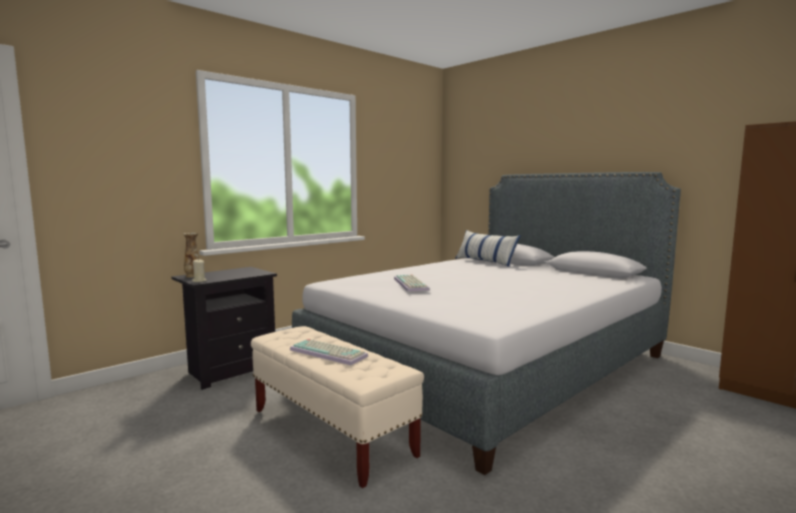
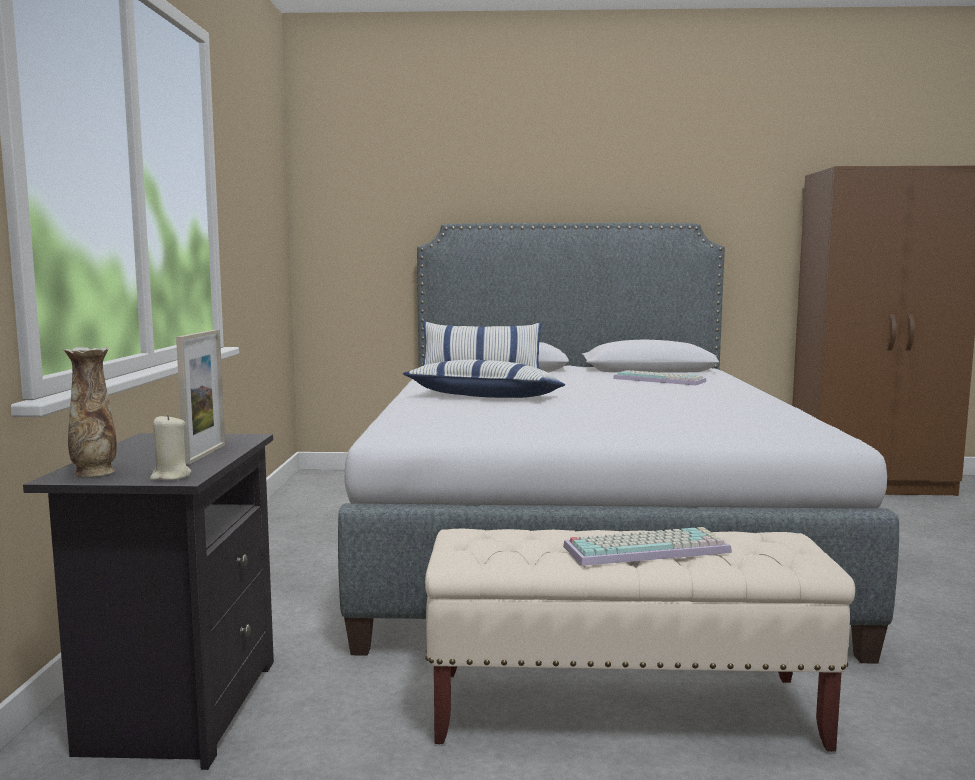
camera: 45 degrees left, 0 degrees up
keyboard [394,275,430,292] -> keyboard moved to [613,370,706,385]
none -> picture frame [176,330,225,465]
none -> pillow [403,360,565,398]

